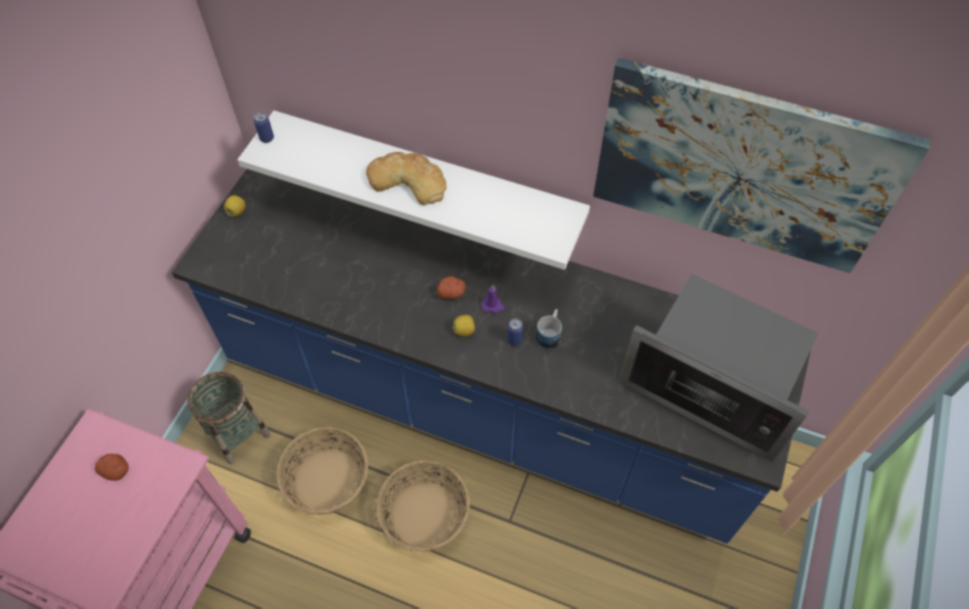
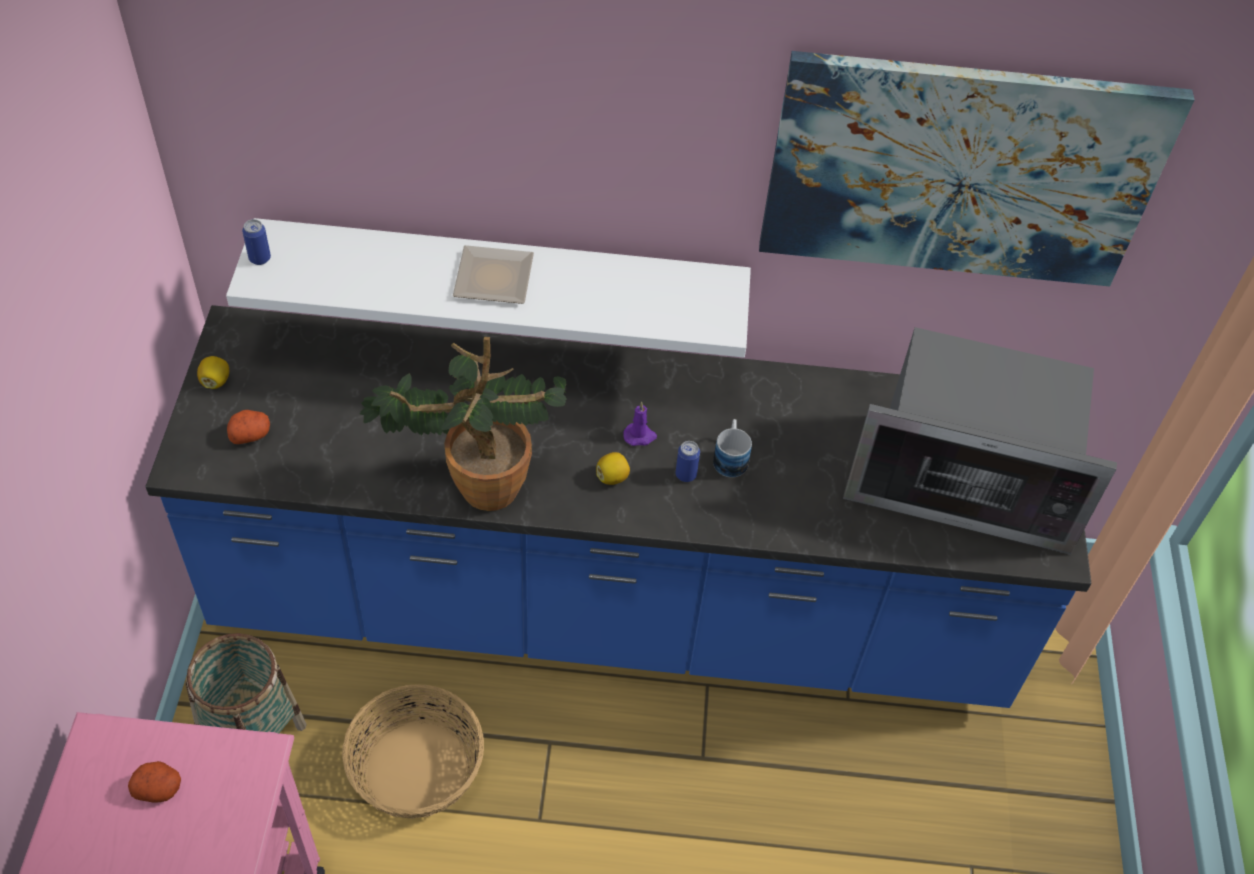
camera: 20 degrees left, 5 degrees down
bread [366,152,447,205] -> plate [453,245,534,304]
basket [376,460,470,552] -> none
potato [437,276,466,299] -> potato moved to [227,410,270,444]
none -> potted plant [360,337,567,511]

